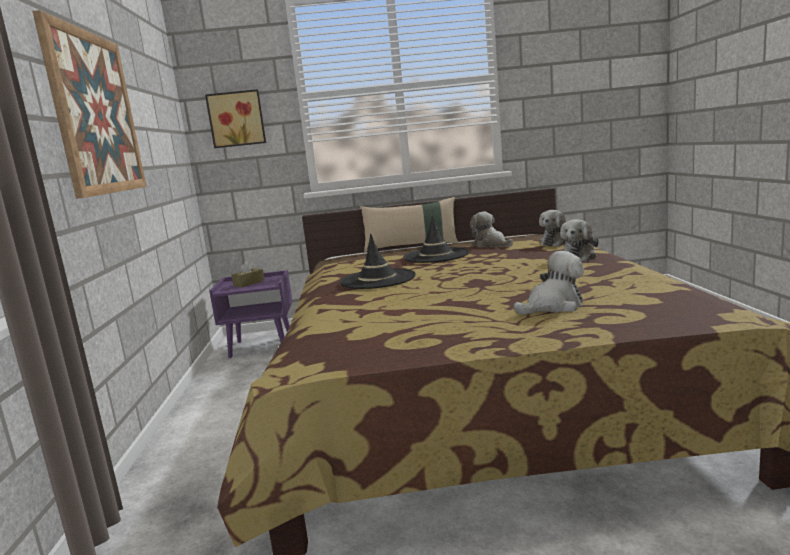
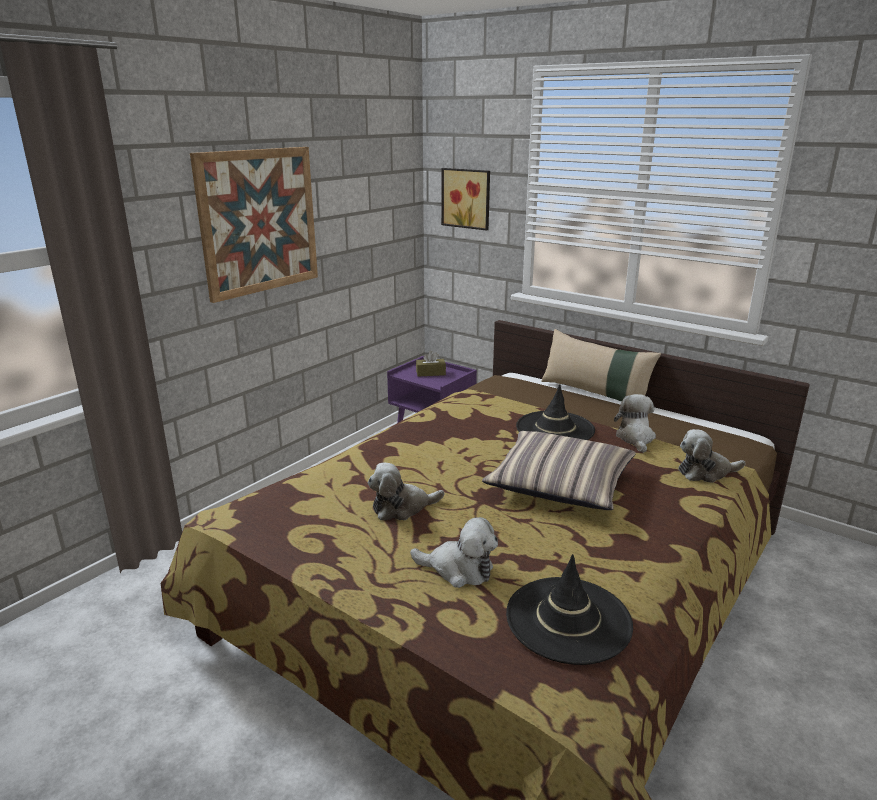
camera: 40 degrees right, 10 degrees up
black hat [340,234,416,289] -> black hat moved to [506,554,633,665]
plush toy [560,219,599,261] -> plush toy moved to [368,462,445,520]
none -> pillow [482,431,636,510]

